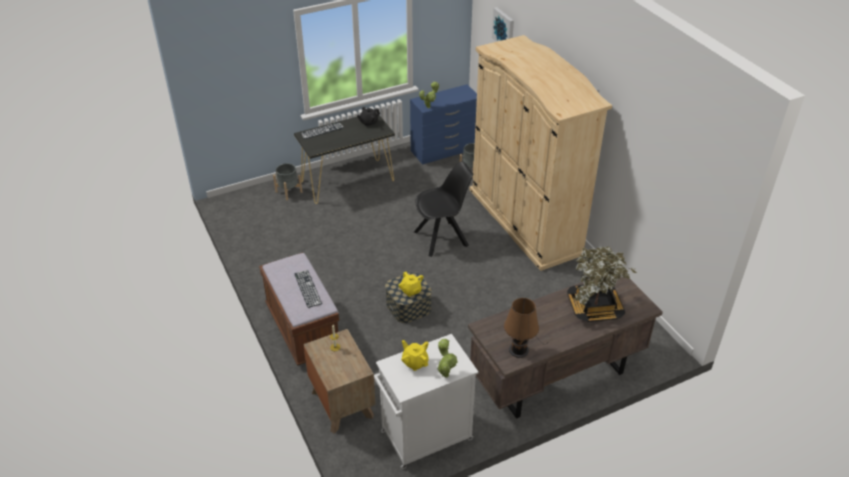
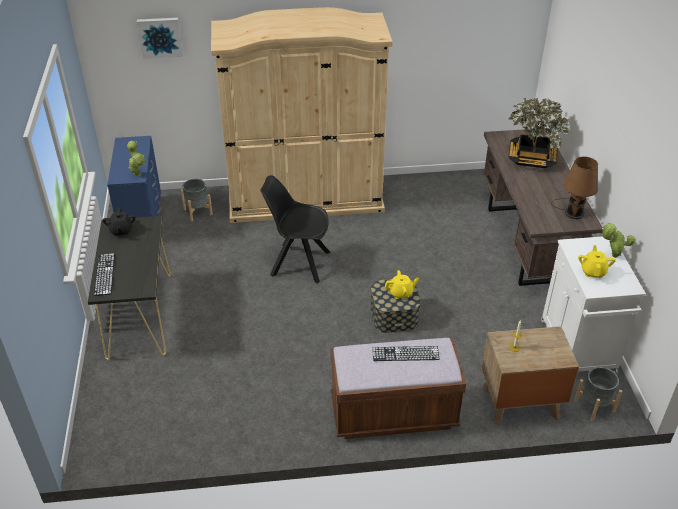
camera: 70 degrees left, 0 degrees up
grey planter [273,163,302,200] -> grey planter moved to [574,367,622,421]
yellow teapot [401,340,429,371] -> yellow teapot turned 120 degrees clockwise [578,245,616,278]
black chair [414,162,473,257] -> black chair turned 75 degrees counterclockwise [260,175,331,283]

